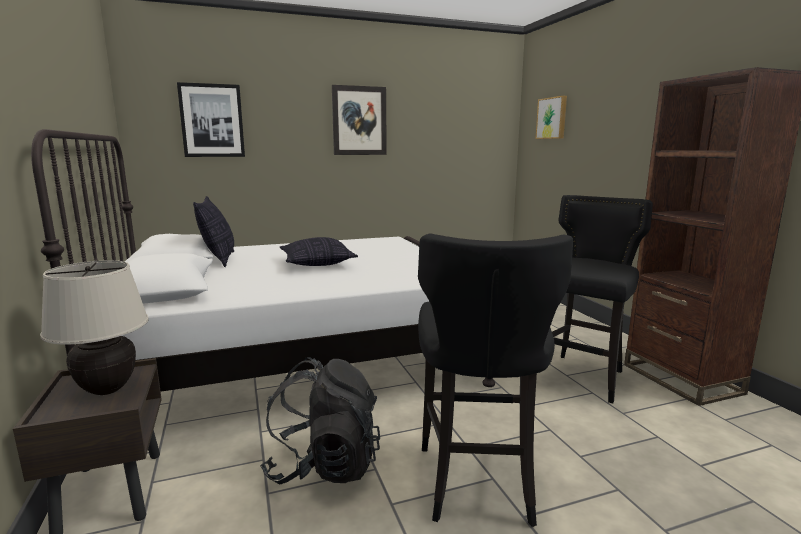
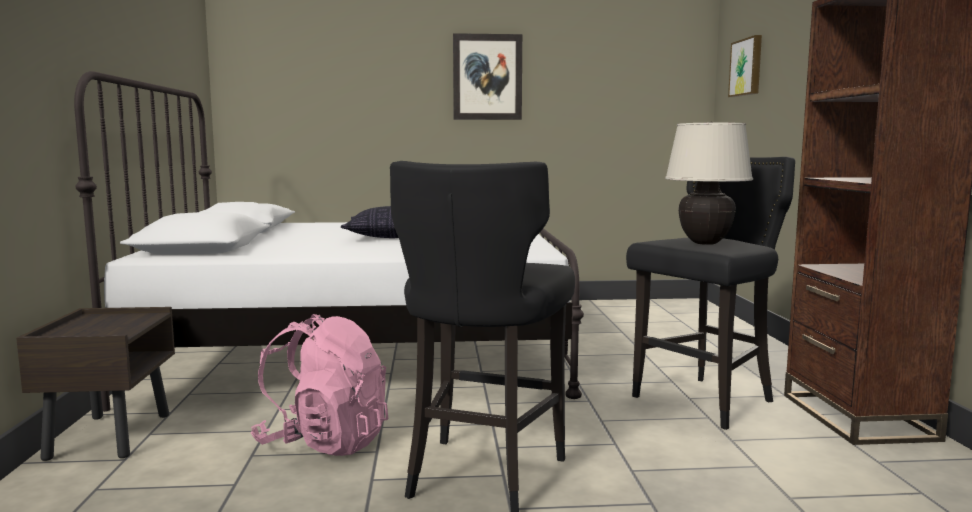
camera: 15 degrees right, 5 degrees down
beige table lamp [40,260,149,395] -> beige table lamp moved to [665,121,753,245]
picture [177,82,245,157] -> none
pillow [193,196,234,267] -> none
black backpack [260,357,380,484] -> pink backpack [251,314,388,456]

